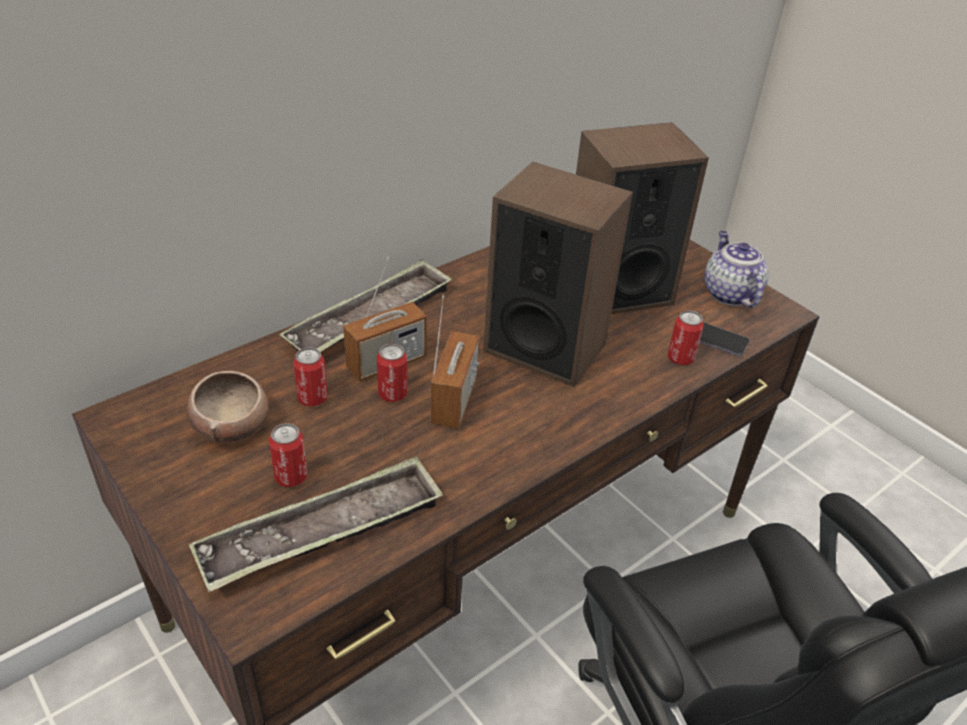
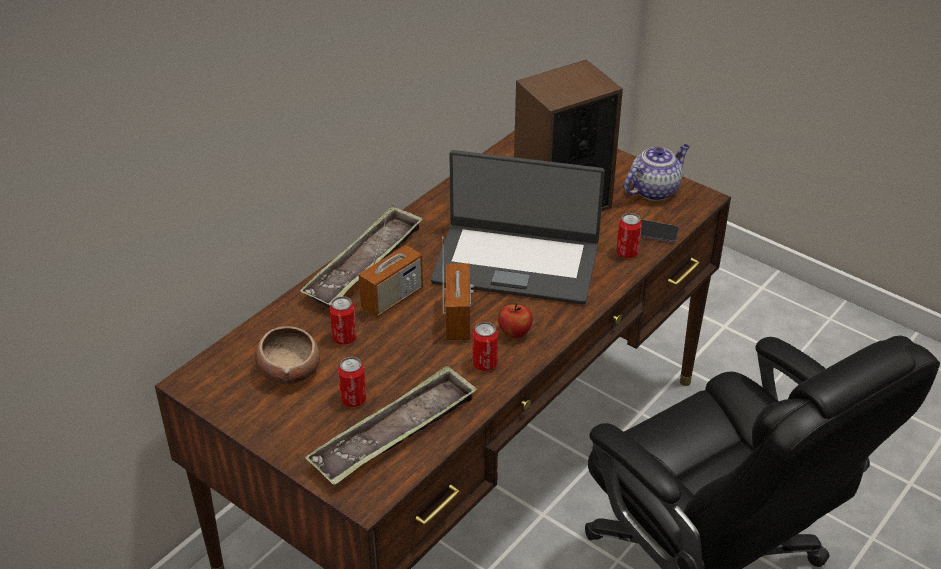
camera: 10 degrees left, 0 degrees up
can [377,344,408,402] -> can moved to [472,322,498,371]
speaker [483,162,633,387] -> laptop [431,150,605,304]
teapot [704,231,769,308] -> teapot turned 75 degrees clockwise [624,144,690,201]
none -> apple [498,304,533,338]

